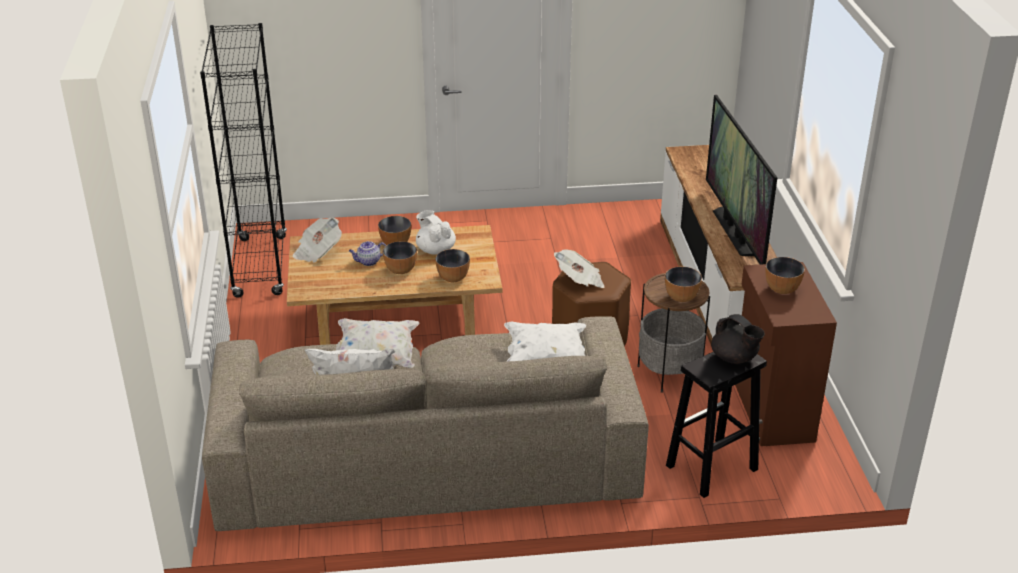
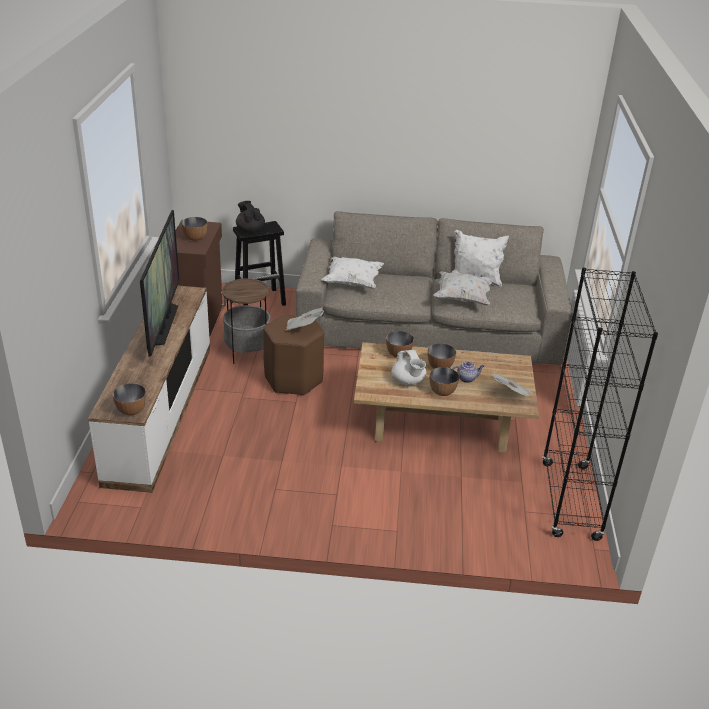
camera: 170 degrees left, 0 degrees up
bowl [665,267,702,302] -> bowl moved to [113,383,146,415]

